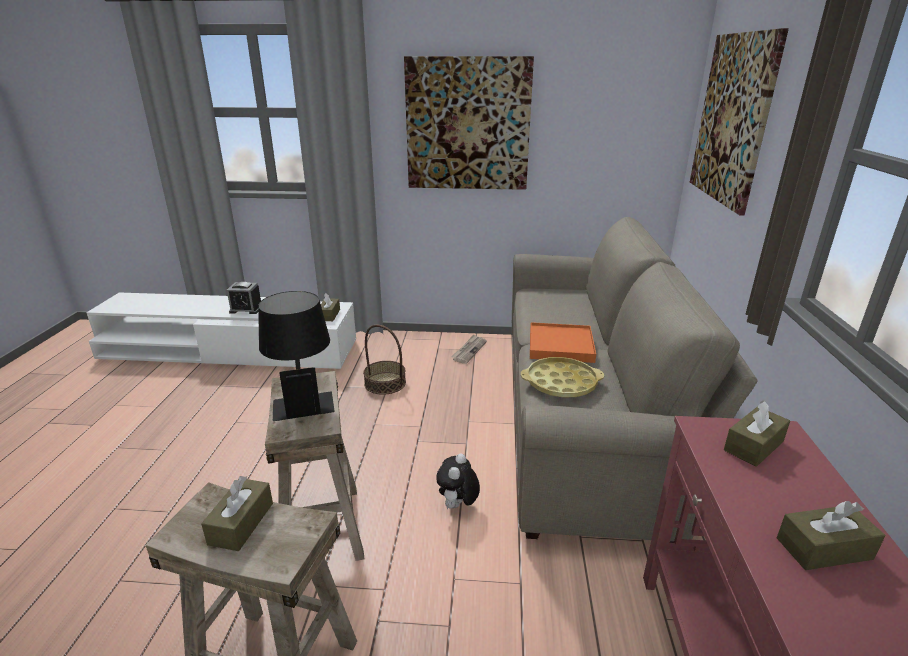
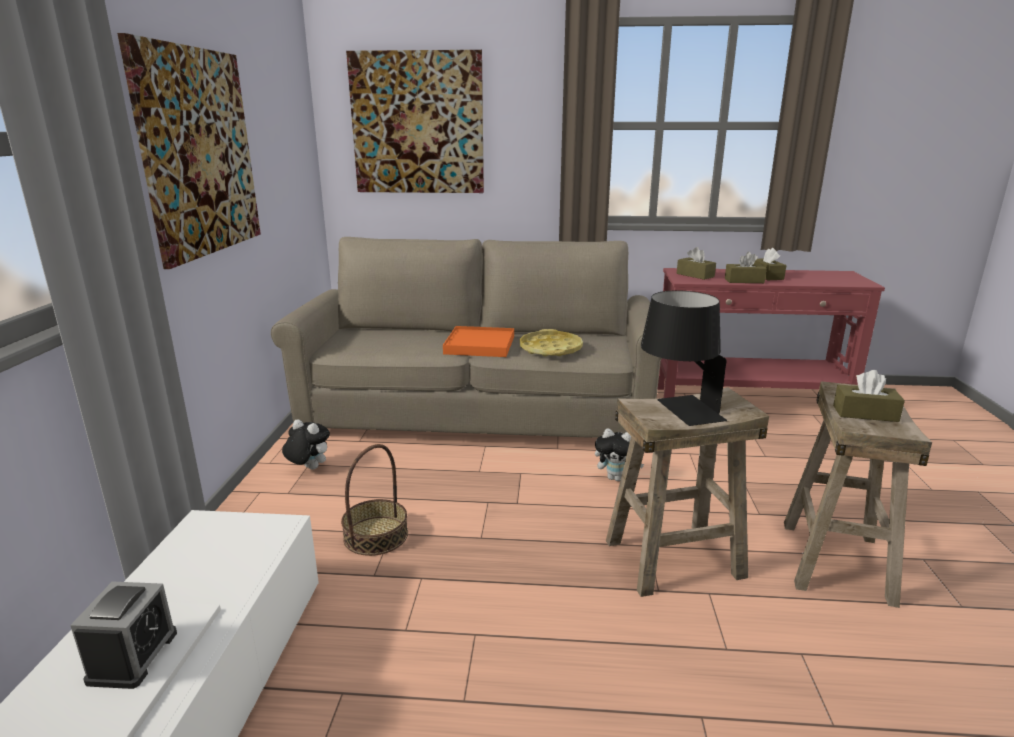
camera: 90 degrees left, 5 degrees down
brown tissue box [321,293,340,321] -> brown tissue box moved to [725,252,767,283]
newspaper [451,335,487,364] -> plush toy [282,419,330,470]

